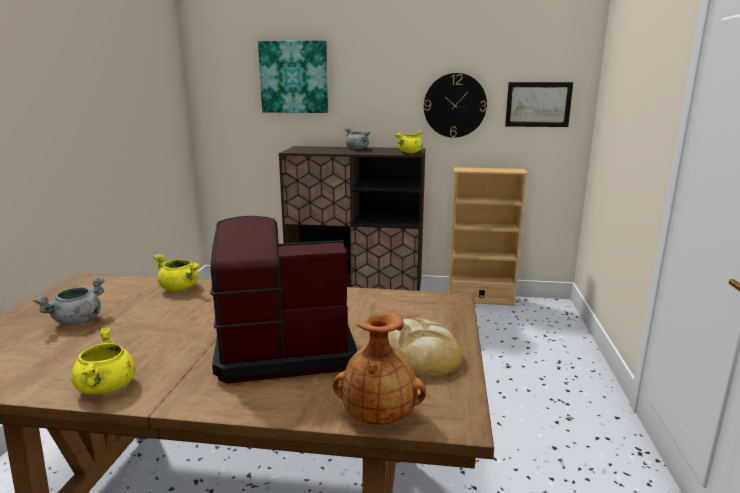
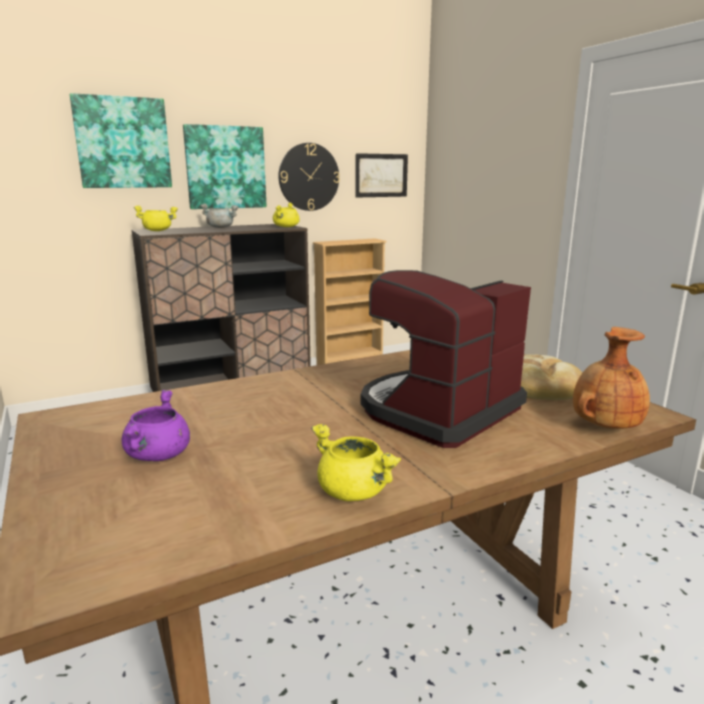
camera: 35 degrees left, 0 degrees up
grey cooking pot [33,277,105,326] -> purple cooking pot [121,390,190,461]
yellow cooking pot [153,254,200,291] -> yellow cooking pot moved to [134,206,178,231]
none -> picture [183,124,267,209]

